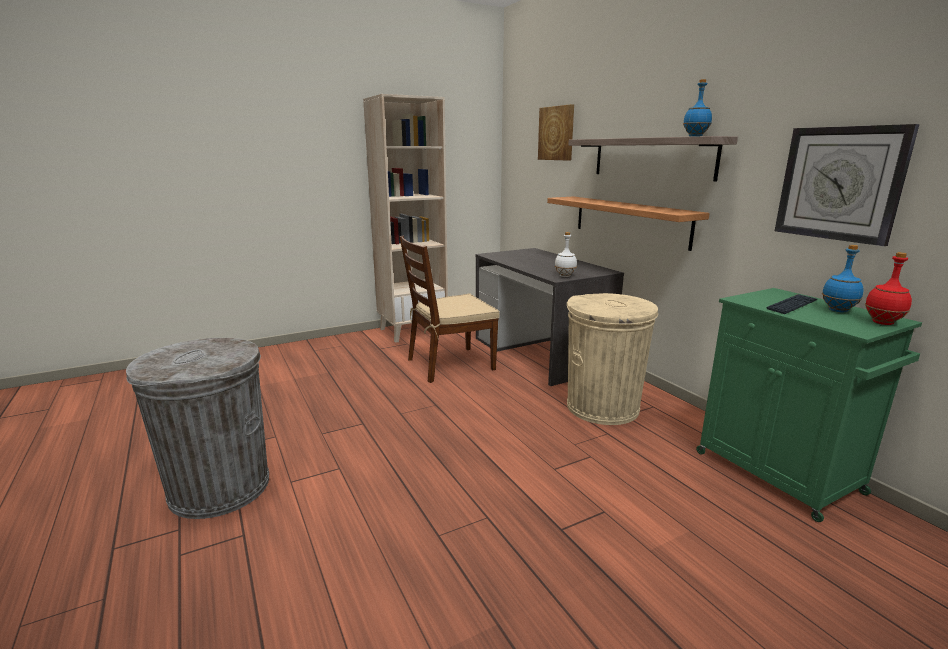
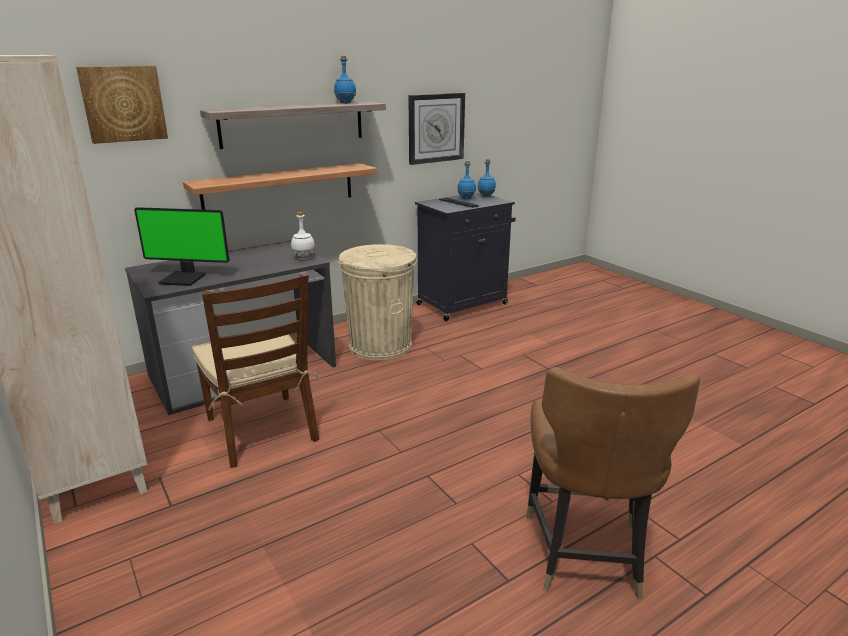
camera: 95 degrees left, 5 degrees up
grey trash can [126,338,269,519] -> brown chair [527,367,700,599]
green cabinet [696,288,922,522] -> black cabinet [415,192,516,321]
red bottle [865,252,912,325] -> blue bottle [477,159,496,197]
none -> monitor [134,207,229,286]

